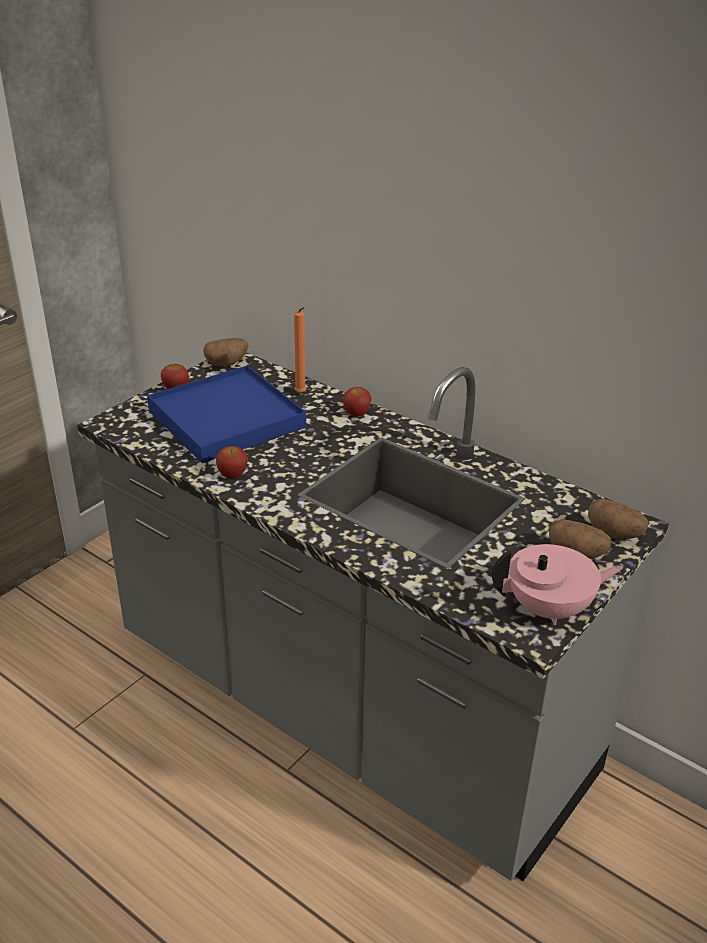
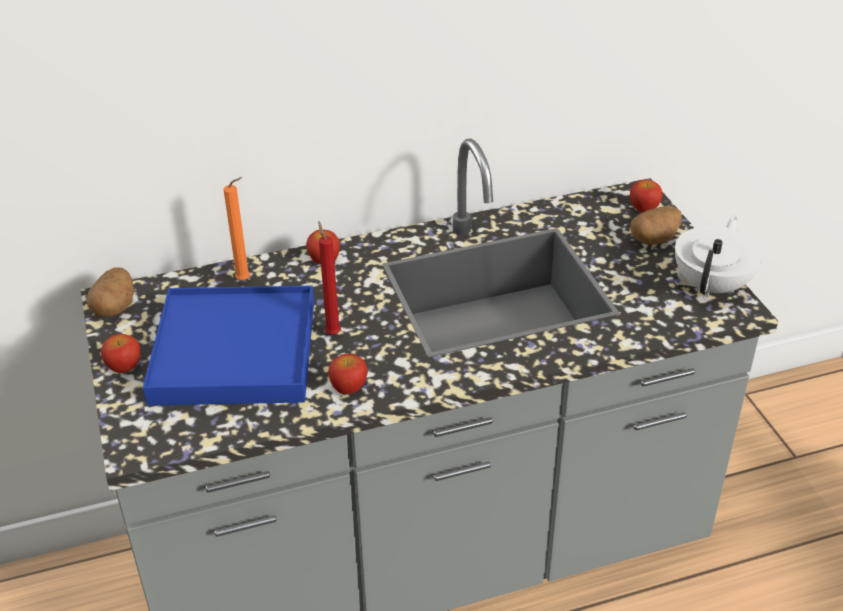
camera: 55 degrees left, 5 degrees up
pink teapot [492,544,623,625] -> white teapot [675,216,763,297]
potato [588,499,648,539] -> apple [630,179,663,212]
none -> red candle [318,221,341,334]

